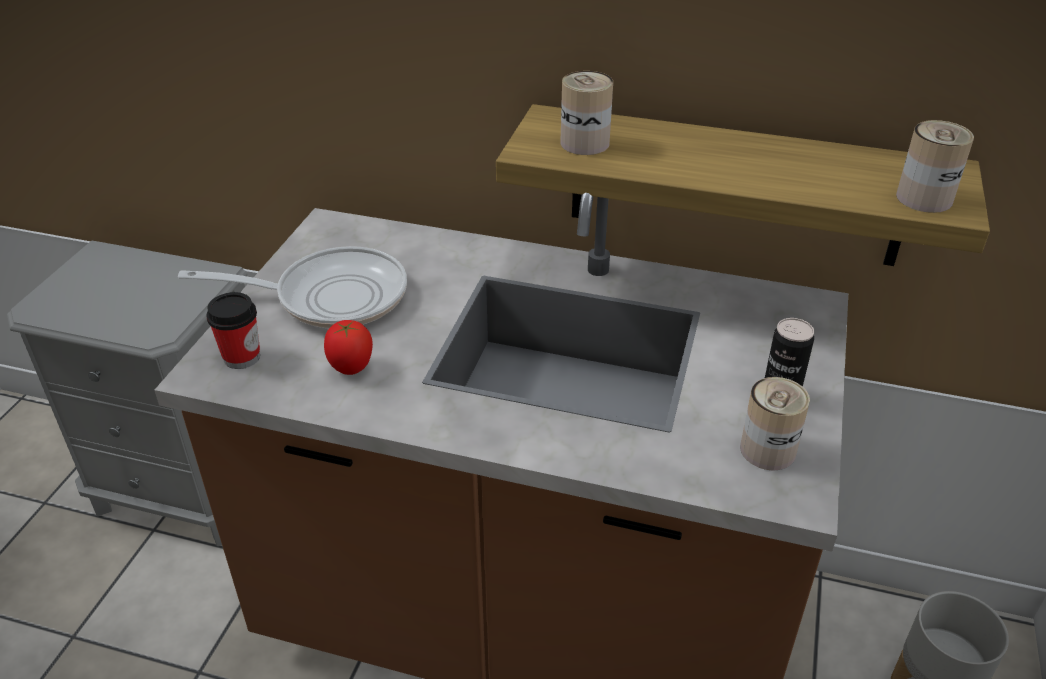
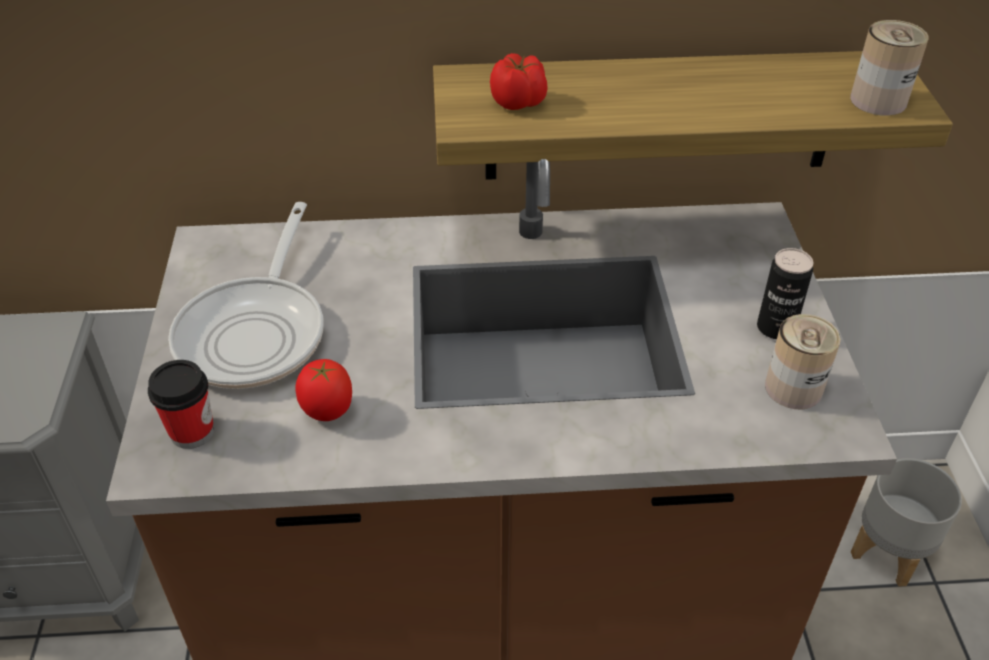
camera: 20 degrees left, 5 degrees up
frying pan [178,246,407,328] -> frying pan turned 120 degrees clockwise [168,202,324,389]
can [560,71,613,155] -> tomato [490,53,548,110]

